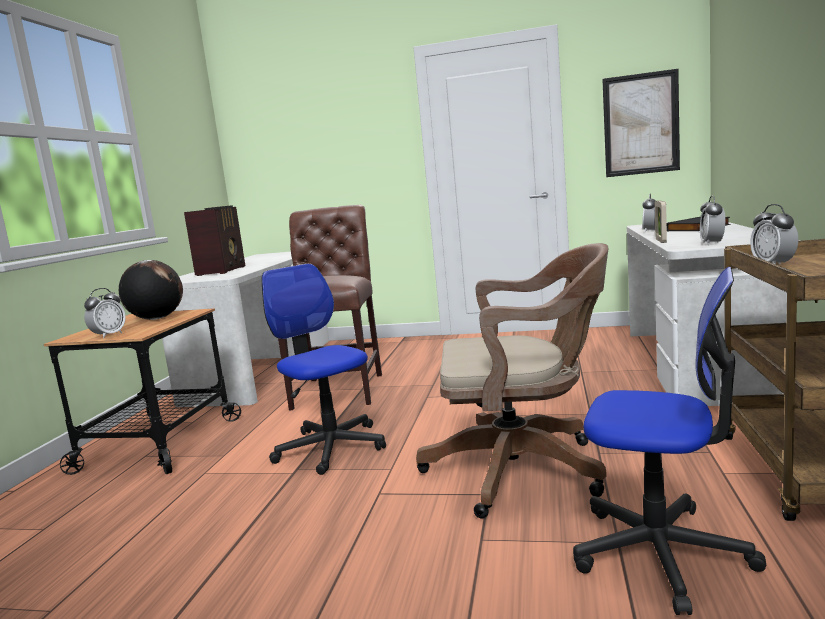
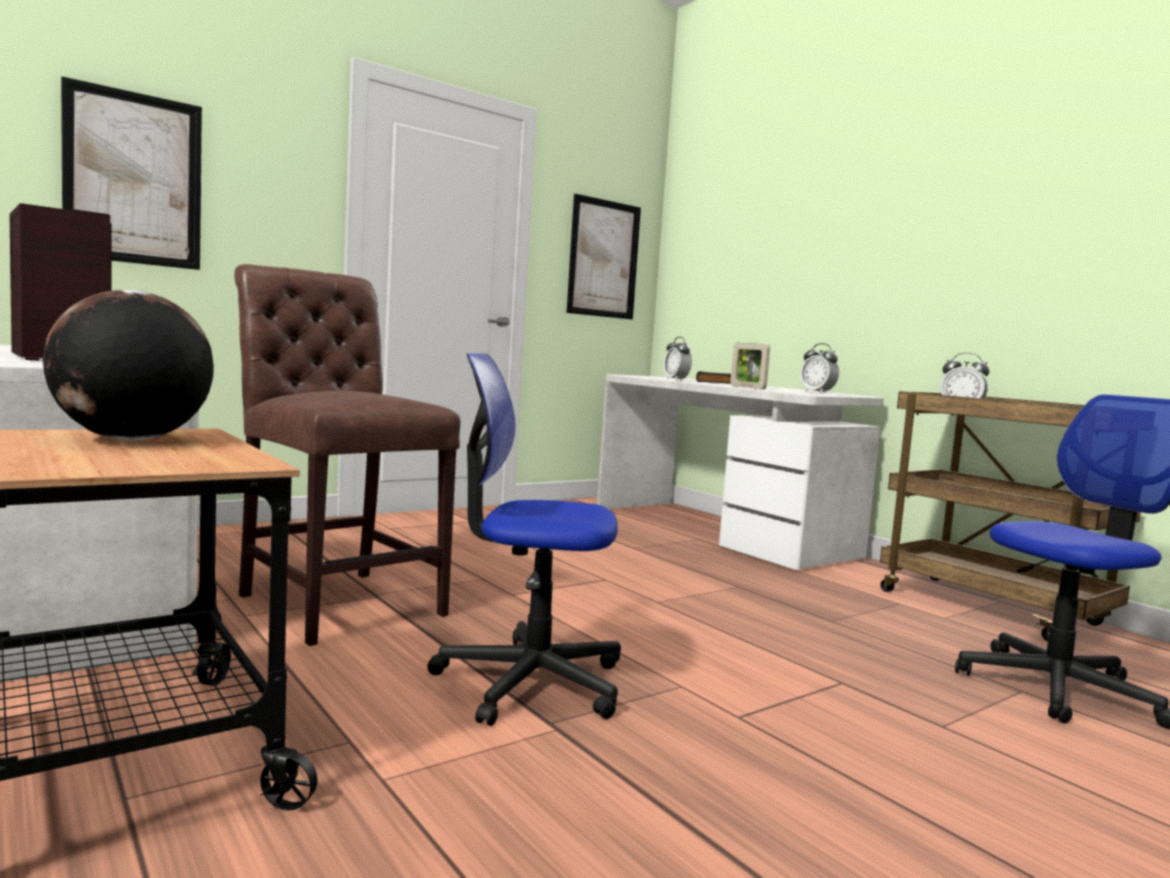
camera: 50 degrees left, 5 degrees down
alarm clock [84,288,126,338] -> none
brown office chair [416,243,609,518] -> none
none -> picture [61,76,202,270]

